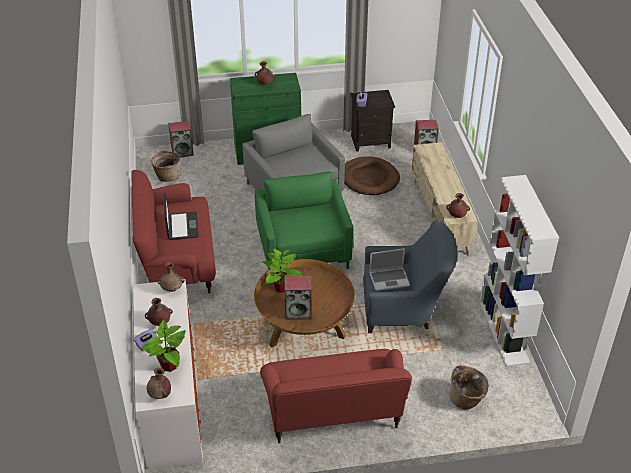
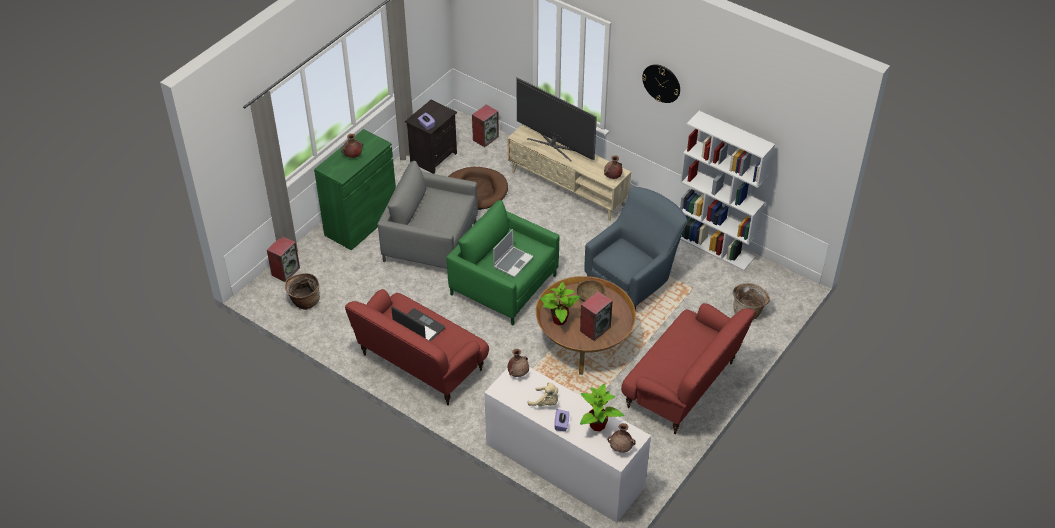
camera: 45 degrees left, 5 degrees up
brown vase [145,298,173,326] -> beige plush toy [527,382,558,406]
laptop [369,248,410,291] -> laptop moved to [493,229,533,277]
none -> television [516,77,597,162]
none -> brown bowl [576,280,605,302]
none -> wall clock [642,64,680,103]

